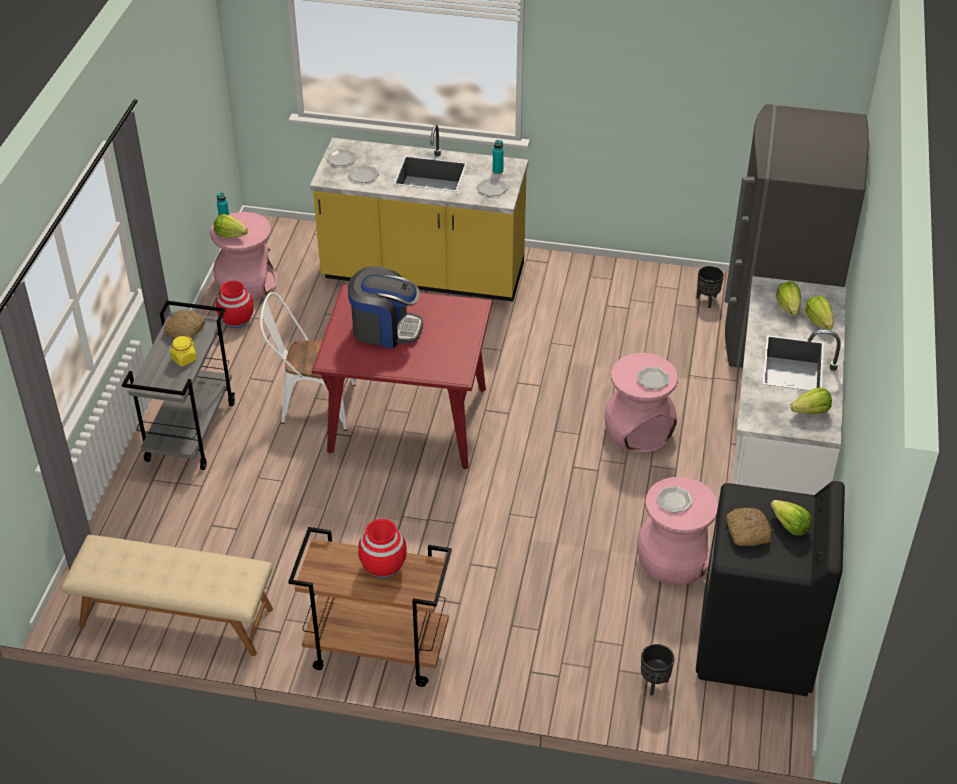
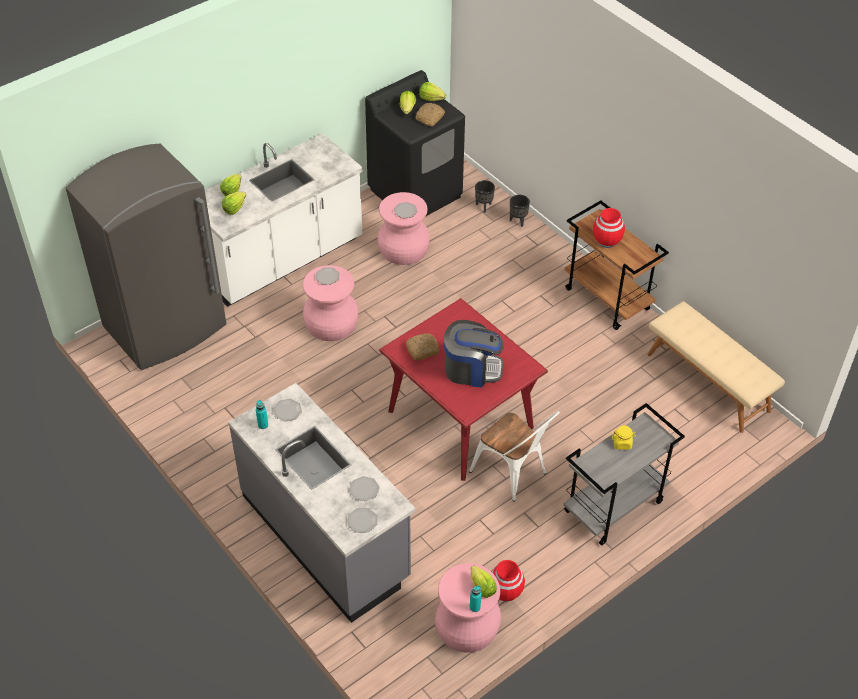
camera: 140 degrees left, 5 degrees up
bread [164,310,205,339] -> bread moved to [406,333,440,361]
yellow counter [310,124,528,301] -> grey counter [228,383,416,623]
coffee machine [348,266,423,348] -> coffee machine turned 135 degrees clockwise [444,320,504,387]
black planter [696,266,724,308] -> black planter moved to [510,195,530,227]
lettuce [790,388,832,414] -> lettuce moved to [419,82,446,101]

